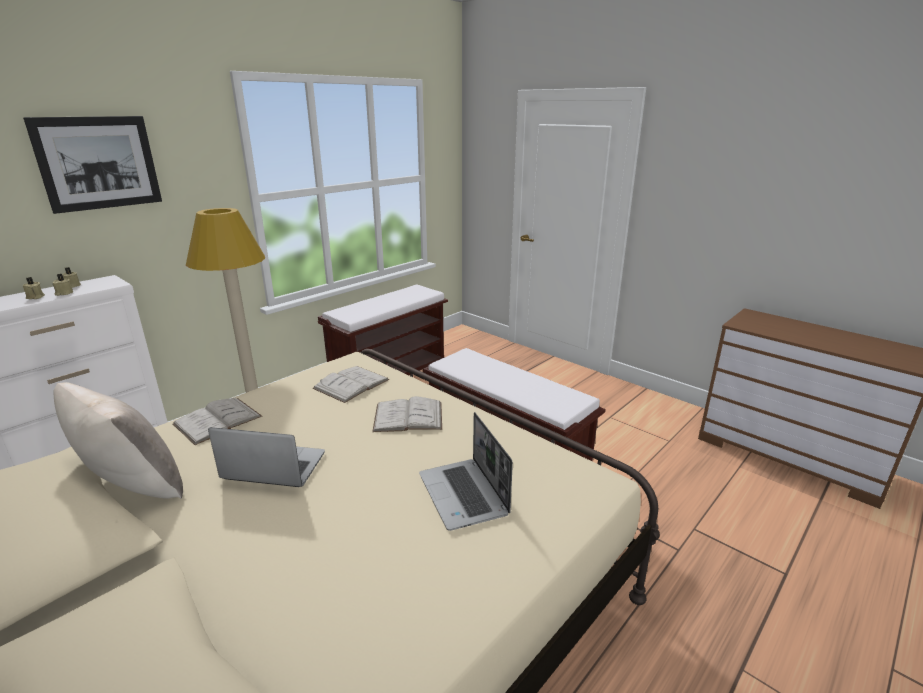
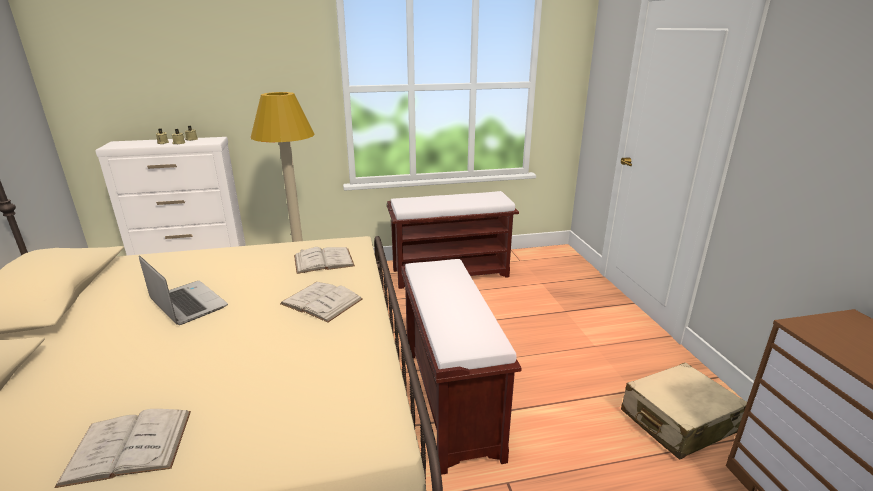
camera: 35 degrees right, 0 degrees up
picture [23,116,162,214] -> none
beige pillow [53,382,183,499] -> none
white book [173,398,262,445] -> white book moved to [54,409,191,488]
laptop [419,412,513,531] -> none
none -> beige suitcase [621,362,747,460]

